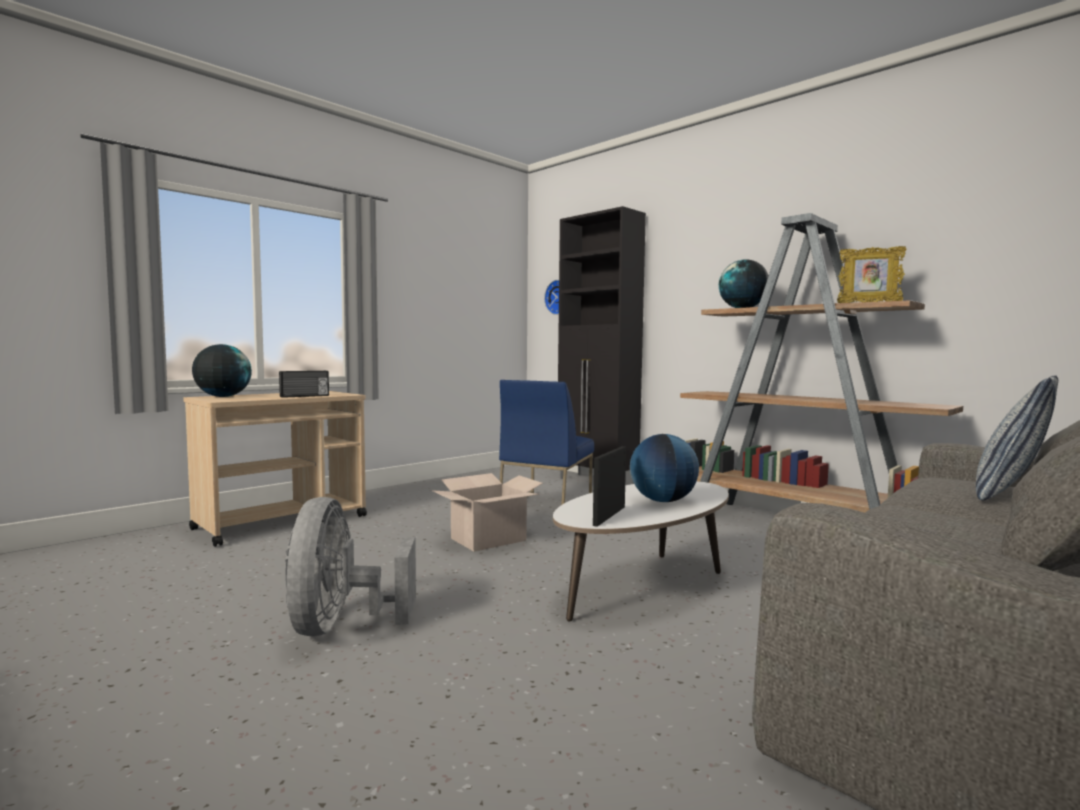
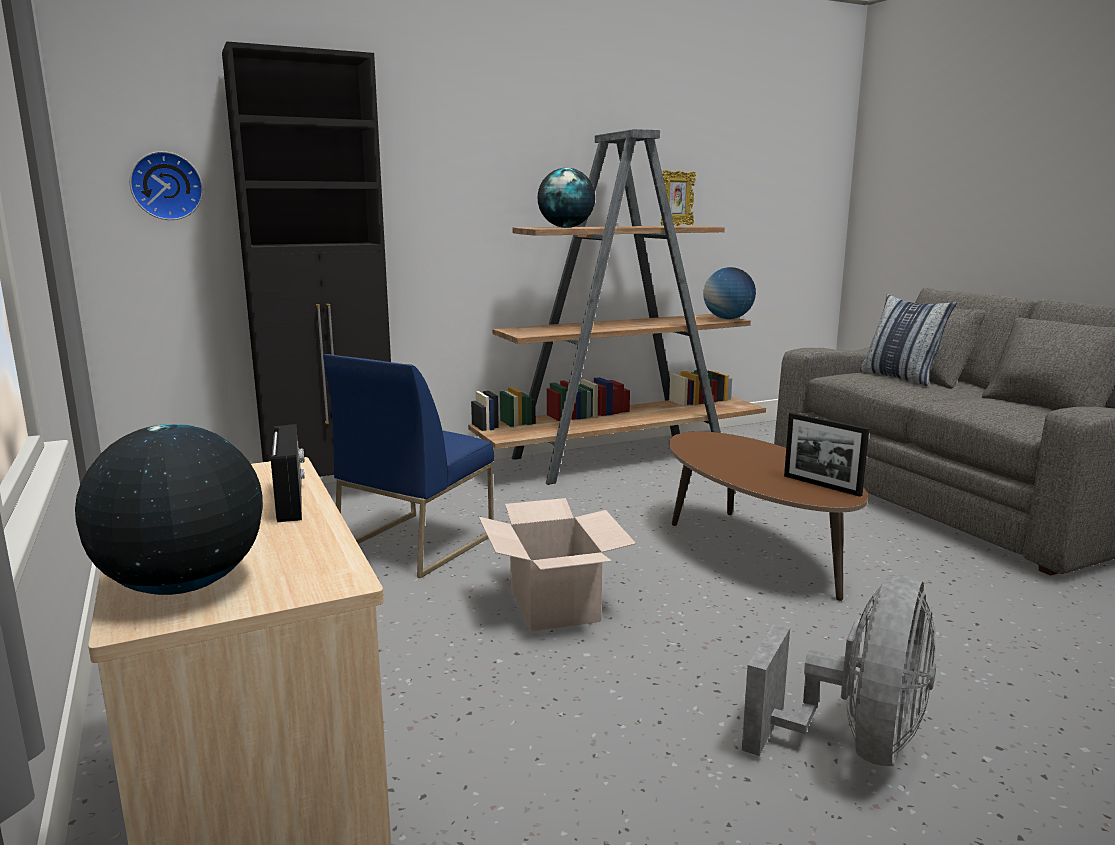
camera: 70 degrees left, 10 degrees up
grey fan [285,497,416,636] -> grey fan turned 75 degrees counterclockwise [742,574,936,766]
blue chair [499,380,594,505] -> blue chair turned 75 degrees clockwise [323,354,494,578]
white coffee table [553,481,729,622] -> brown coffee table [669,431,868,601]
globe [630,434,699,502] -> globe moved to [703,267,756,319]

